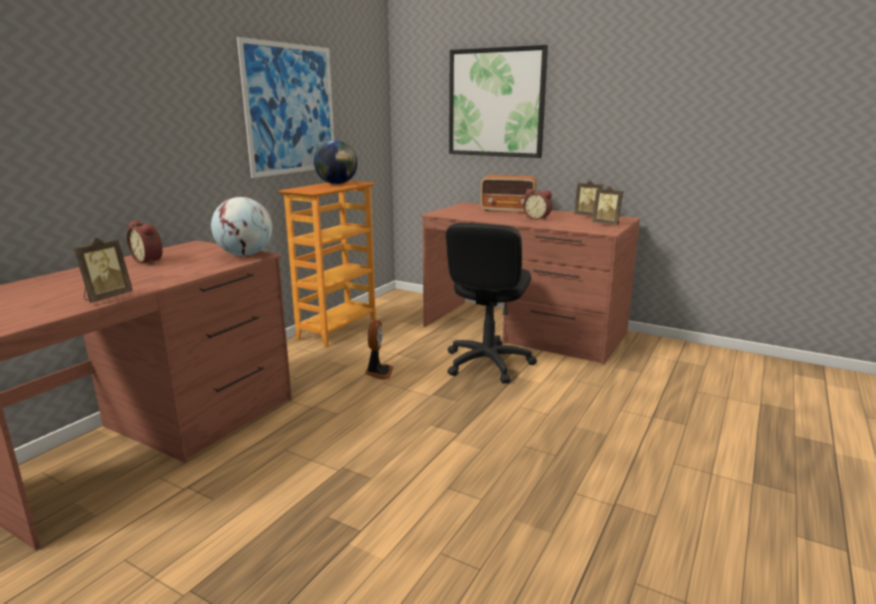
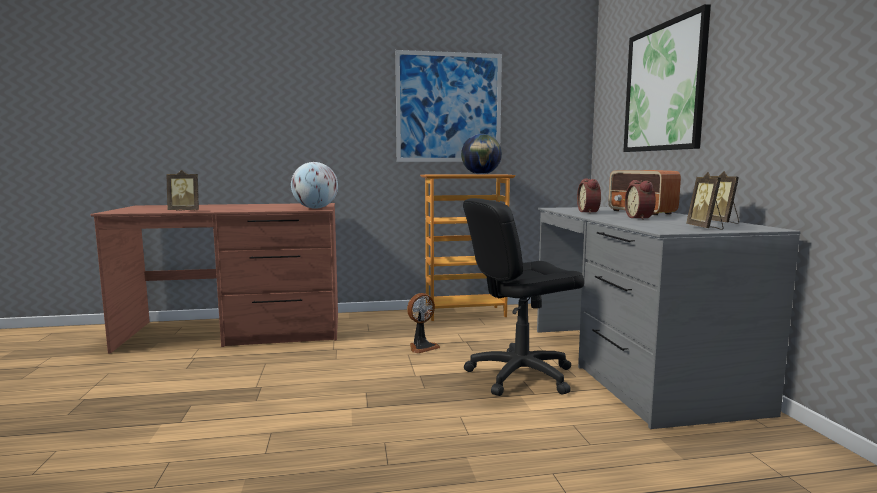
camera: 50 degrees right, 10 degrees down
alarm clock [127,220,163,264] -> alarm clock moved to [577,178,601,213]
brown desk [420,202,640,365] -> grey desk [537,207,801,429]

